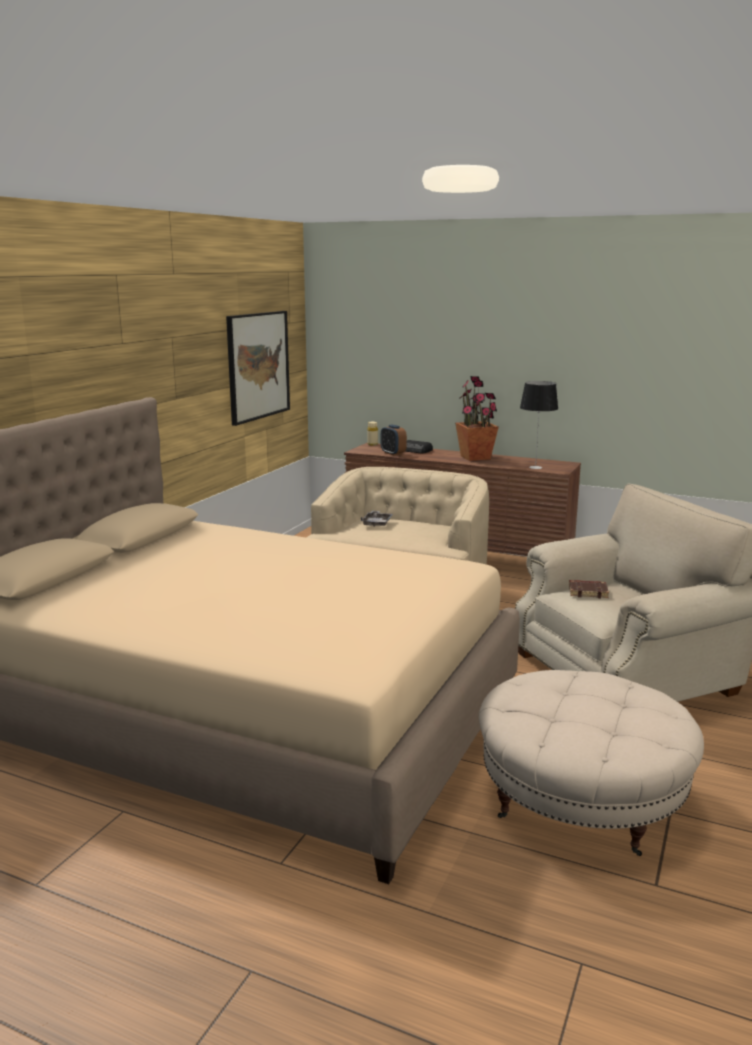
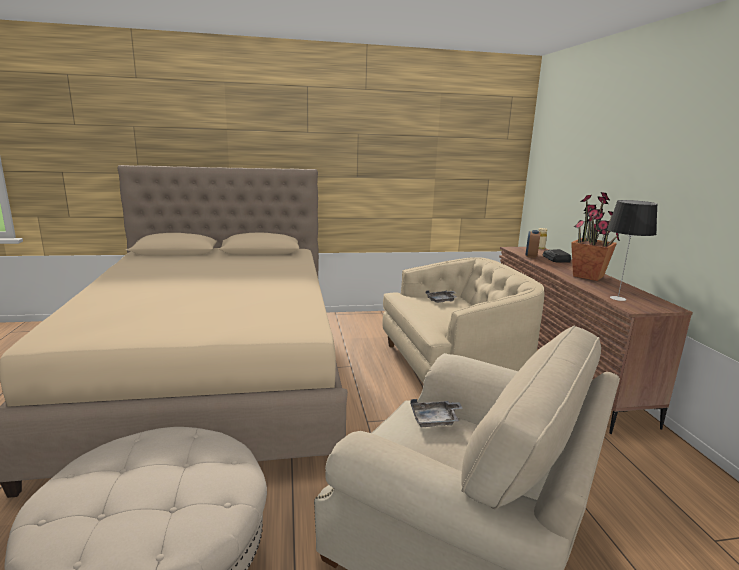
camera: 55 degrees right, 0 degrees up
picture [226,311,290,426] -> none
brown book [569,580,609,598] -> grey tray [410,399,463,427]

